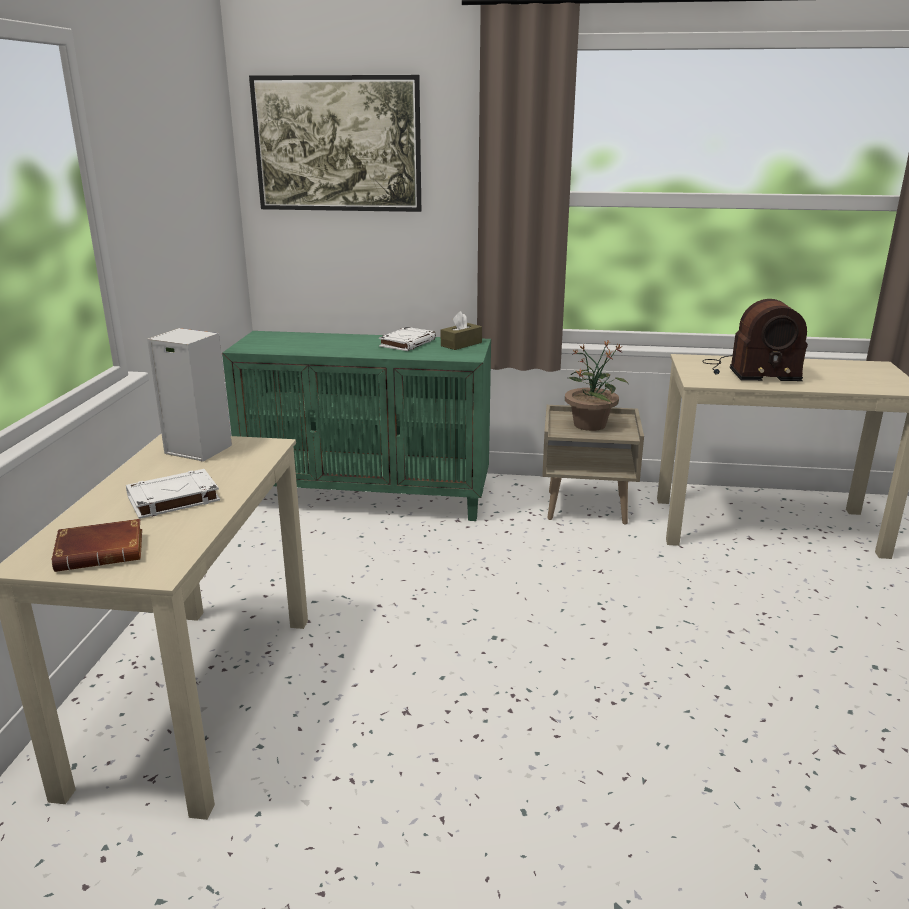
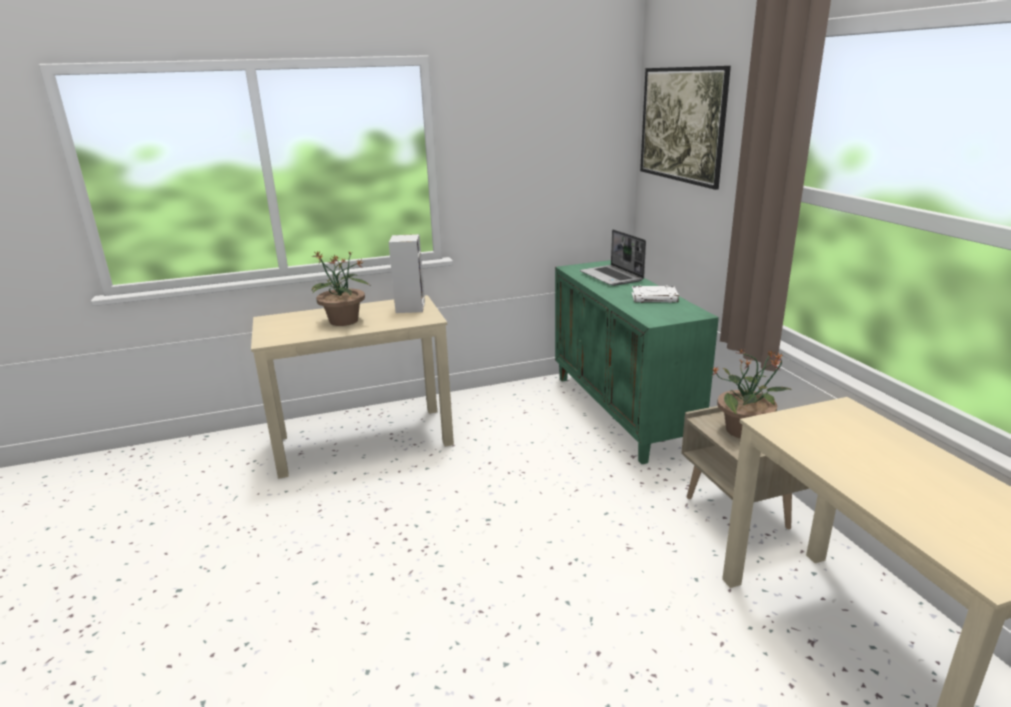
camera: 65 degrees right, 0 degrees up
brown book [52,519,142,572] -> none
white book [126,469,220,519] -> potted plant [311,251,370,326]
brown tissue box [441,311,482,350] -> none
radio [702,299,808,381] -> none
none -> laptop [580,229,646,286]

